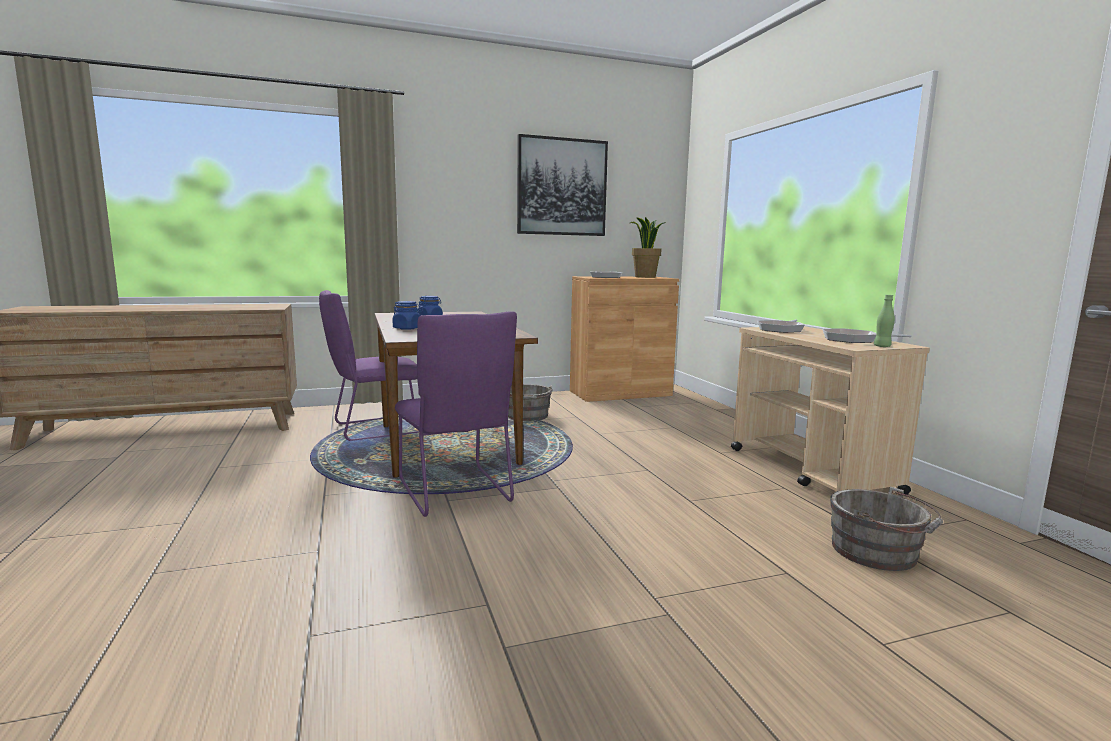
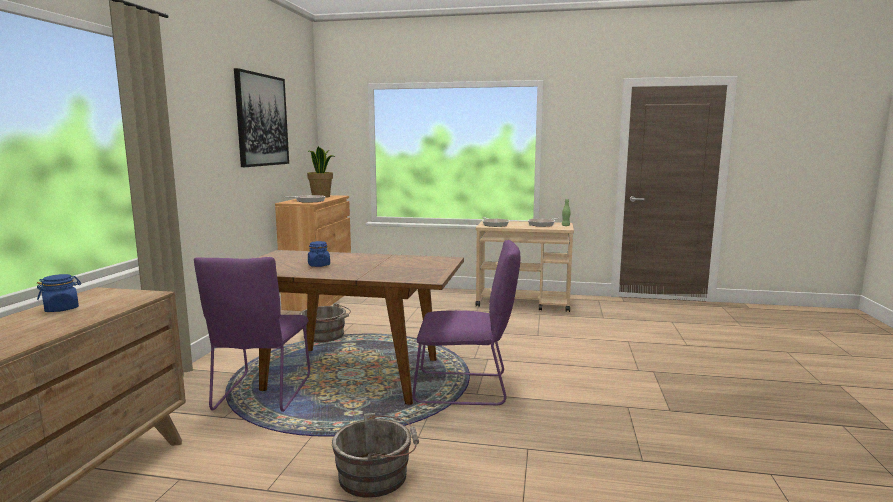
camera: 60 degrees left, 0 degrees up
blue jar [392,301,421,330] -> blue jar moved to [37,274,81,312]
grey bucket [830,487,943,571] -> grey bucket moved to [332,413,419,498]

